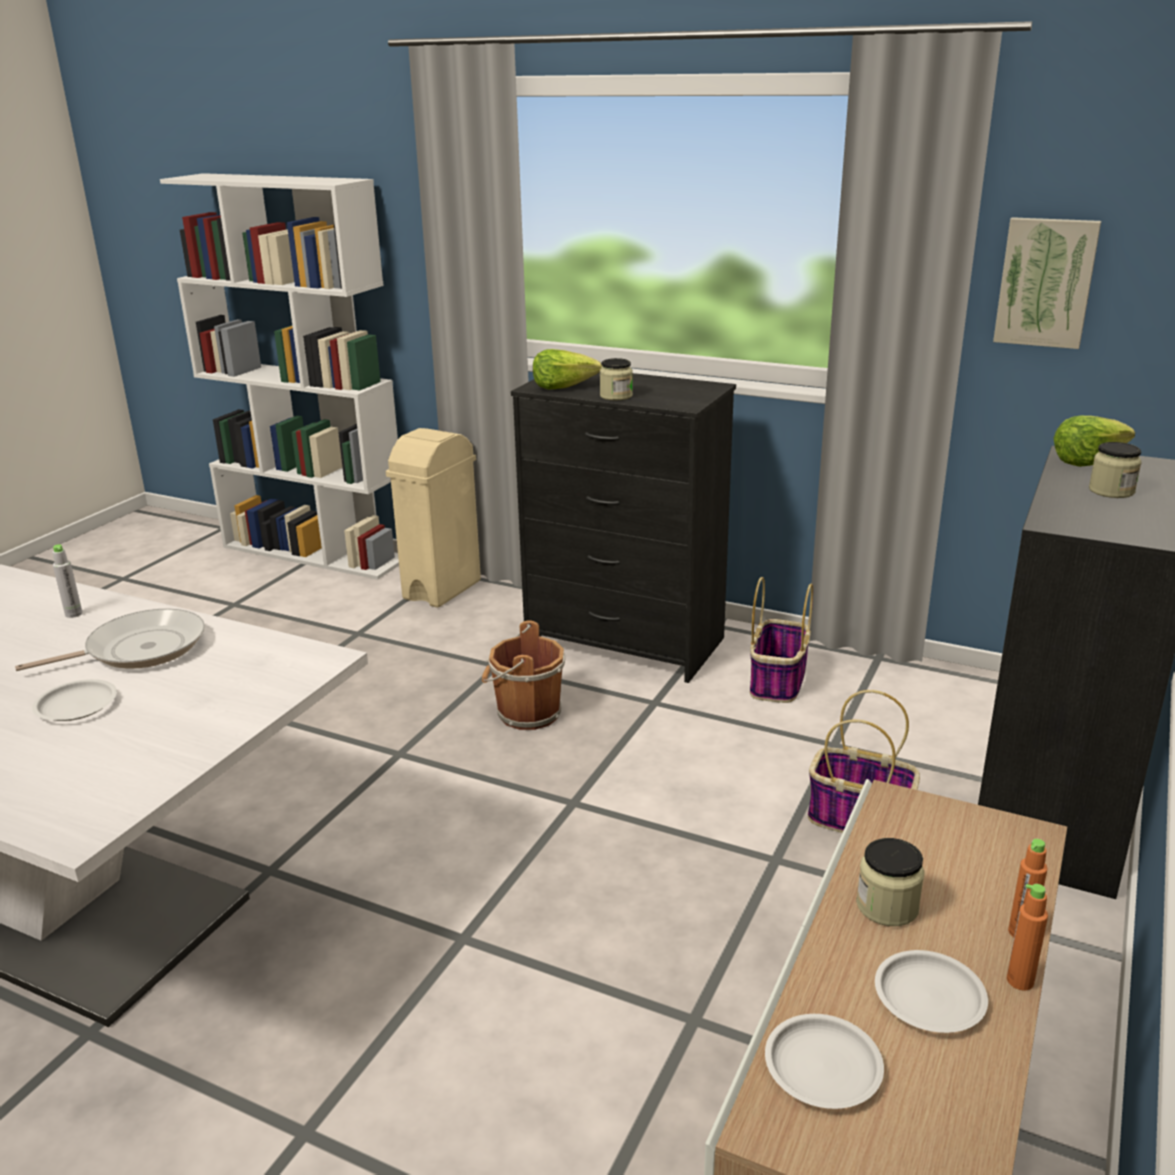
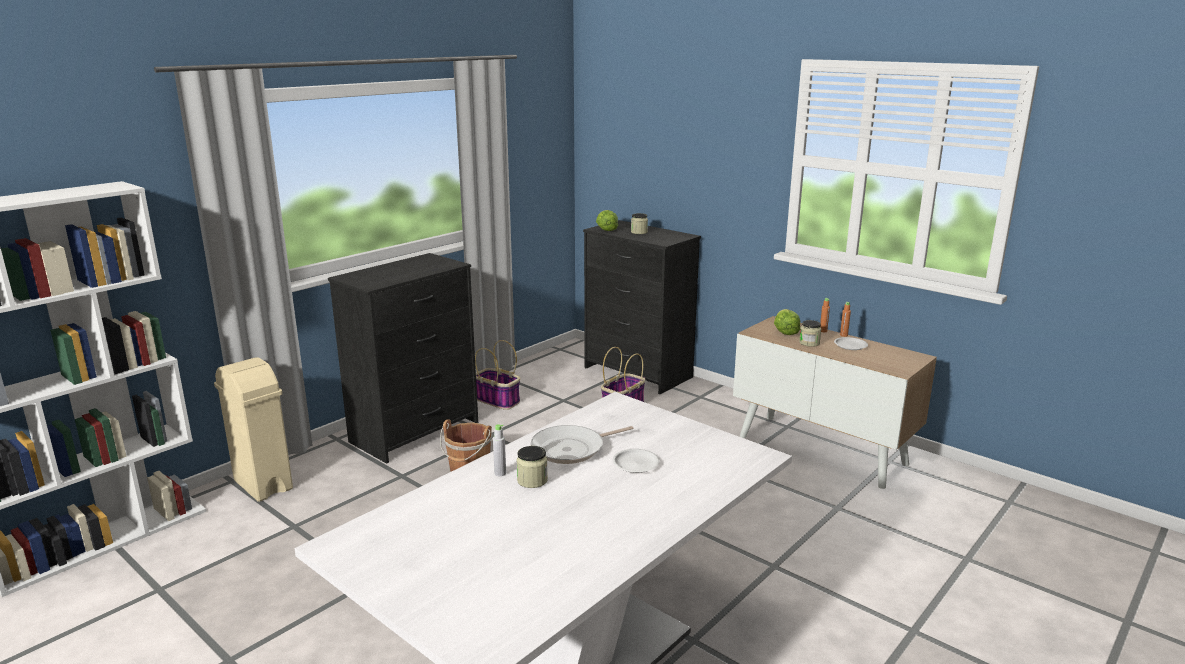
camera: 75 degrees left, 5 degrees down
frying pan [15,609,205,671] -> frying pan turned 105 degrees counterclockwise [531,425,634,464]
lettuce [533,349,602,390] -> lettuce moved to [774,309,800,335]
jar [600,358,633,400] -> jar moved to [516,446,548,488]
white plate [765,1014,884,1109] -> none
picture [993,217,1101,349] -> none

